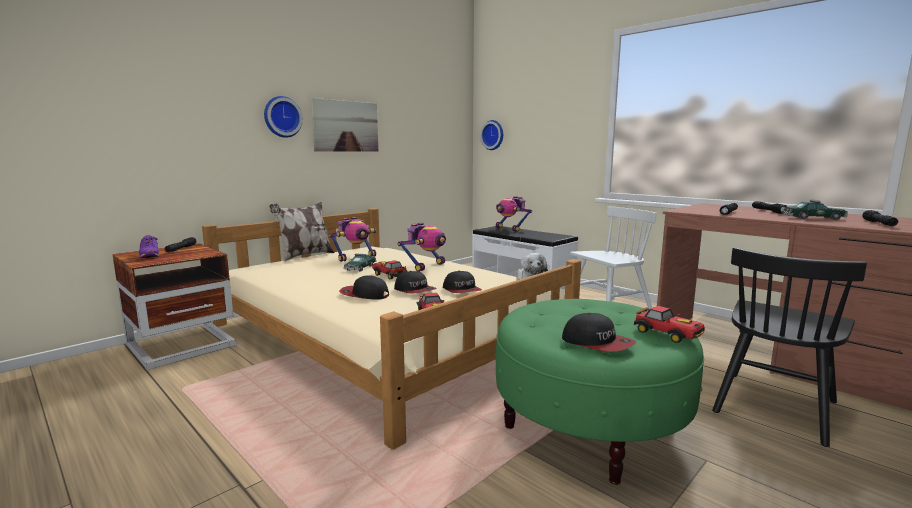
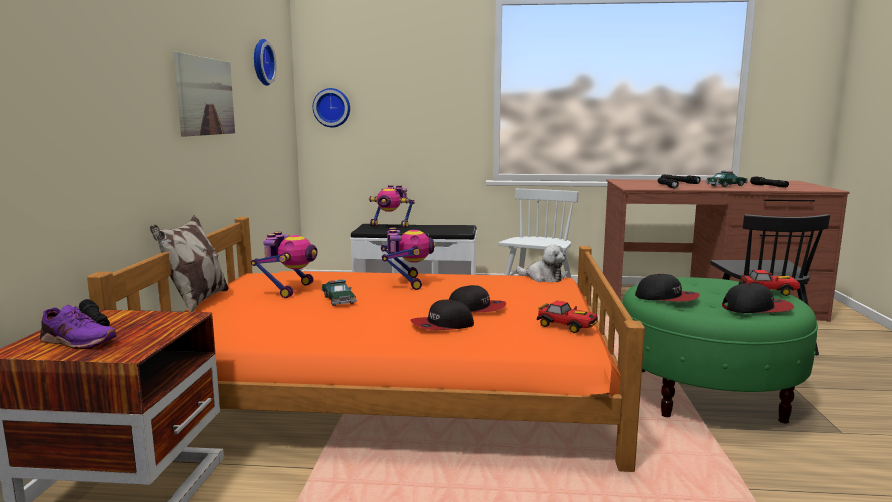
camera: 40 degrees left, 0 degrees up
beige bed [202,208,581,450] -> orange bed [87,217,645,472]
wall clock [264,96,303,138] -> wall clock moved to [254,39,276,86]
toy car [372,260,408,279] -> none
cap [443,270,482,293] -> cap moved to [635,274,700,302]

